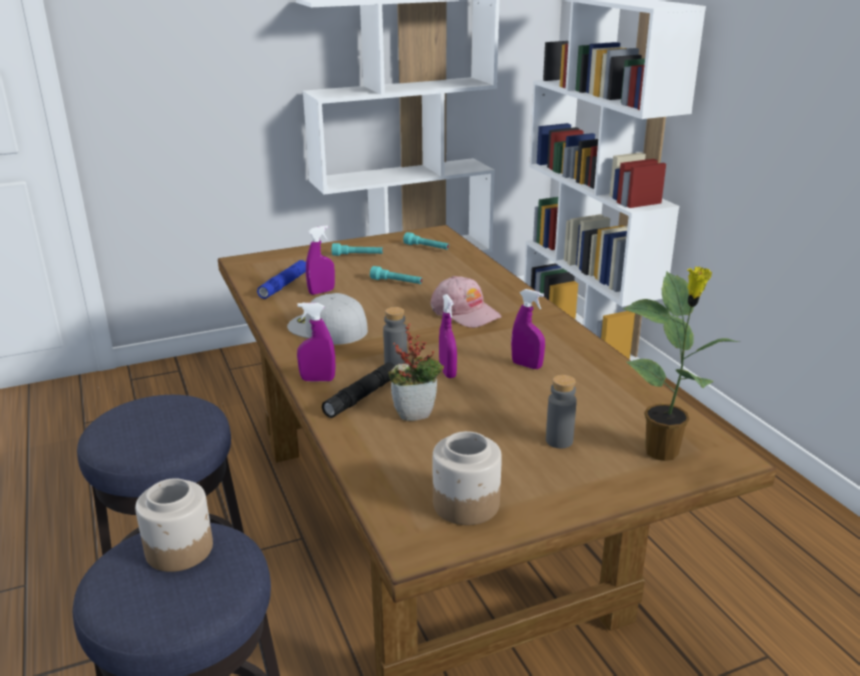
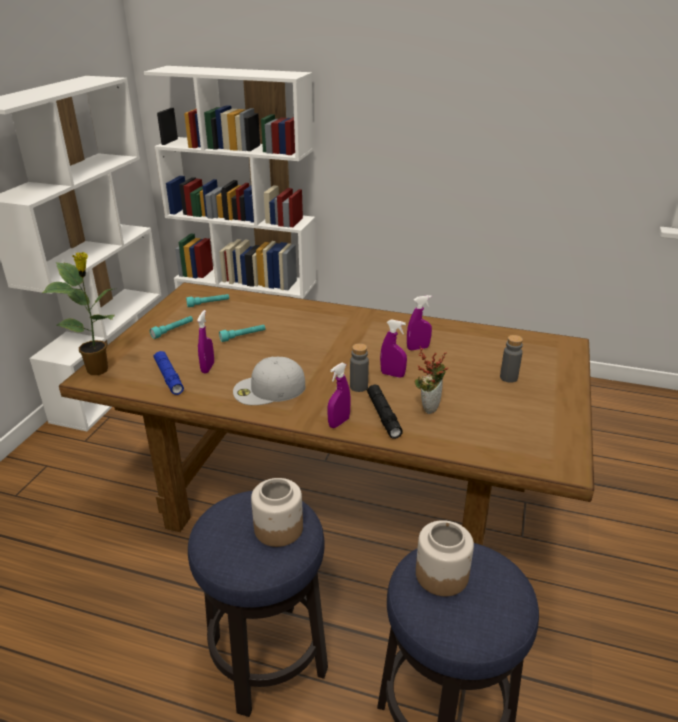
camera: 50 degrees left, 5 degrees up
pink cap [430,276,502,328] -> none
jar [433,431,502,525] -> jar moved to [251,478,303,547]
potted plant [623,267,740,461] -> potted plant moved to [42,252,117,375]

